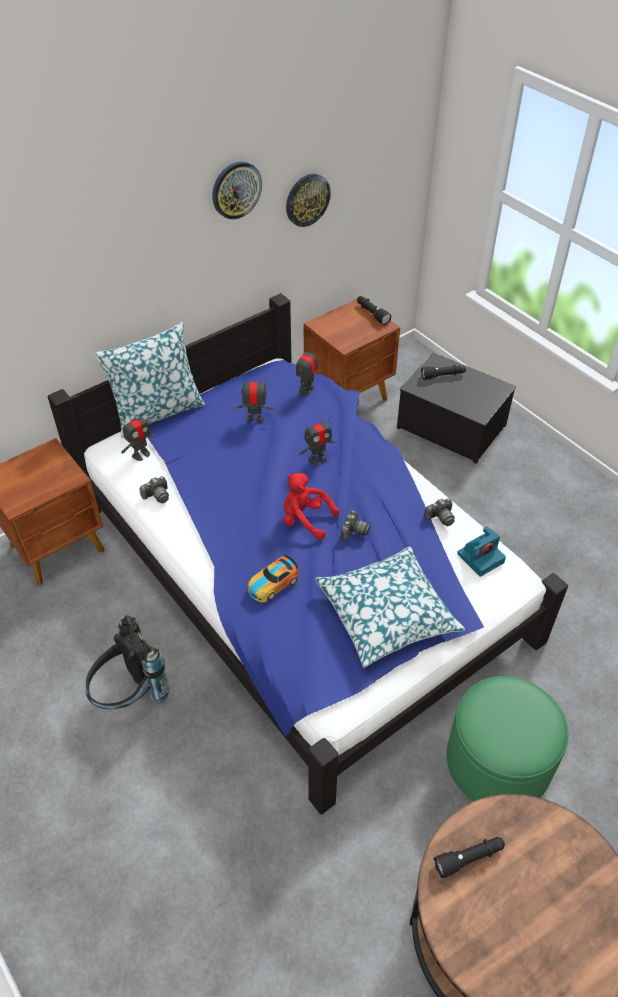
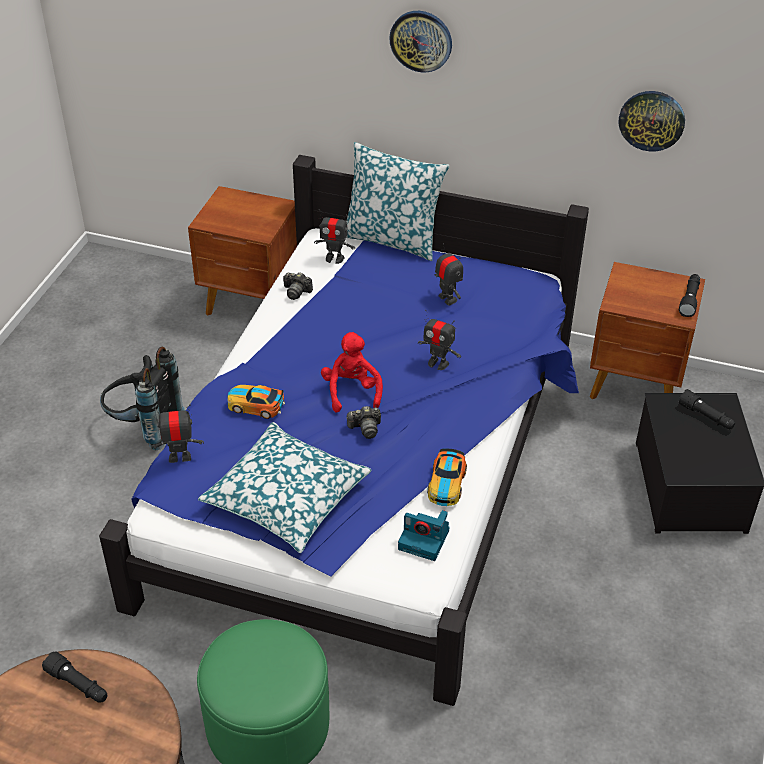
camera: 55 degrees right, 5 degrees down
wall clock [212,161,262,219] -> wall clock moved to [389,11,452,73]
toy robot [296,342,318,396] -> toy robot moved to [152,404,204,463]
camera [424,498,455,526] -> toy car [427,449,467,506]

